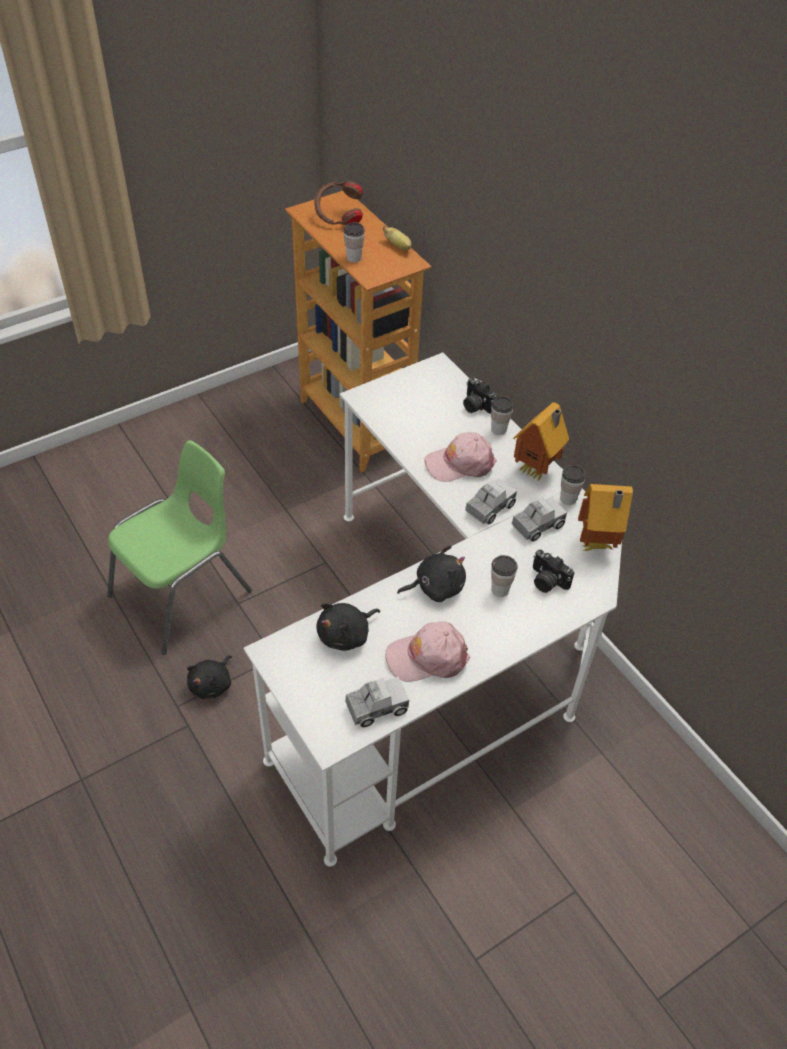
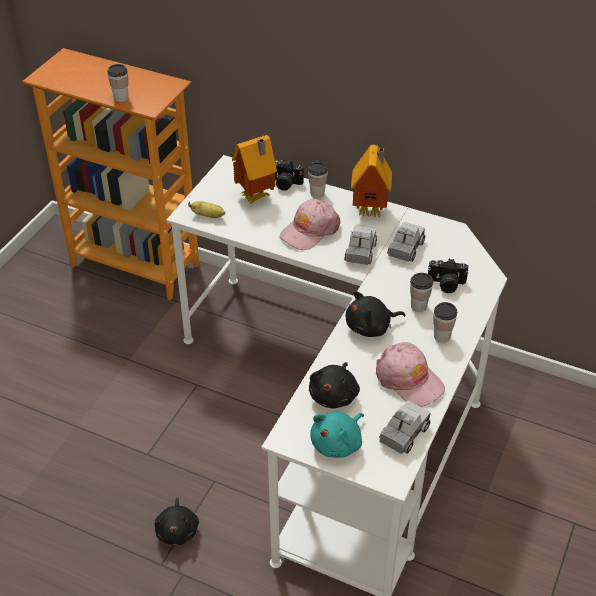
camera: 30 degrees left, 5 degrees down
green chair [107,440,252,655] -> none
brown headphones [315,181,363,225] -> none
banana [383,225,411,251] -> banana moved to [188,201,225,218]
pink cap [385,622,470,682] -> pink cap turned 90 degrees counterclockwise [376,342,445,407]
black plush toy [397,545,466,602] -> black plush toy turned 150 degrees counterclockwise [346,291,406,337]
cup [560,465,586,505] -> cup moved to [434,302,457,343]
toy house [578,484,633,551] -> toy house moved to [232,135,277,204]
none -> turquoise plush toy [310,412,364,458]

